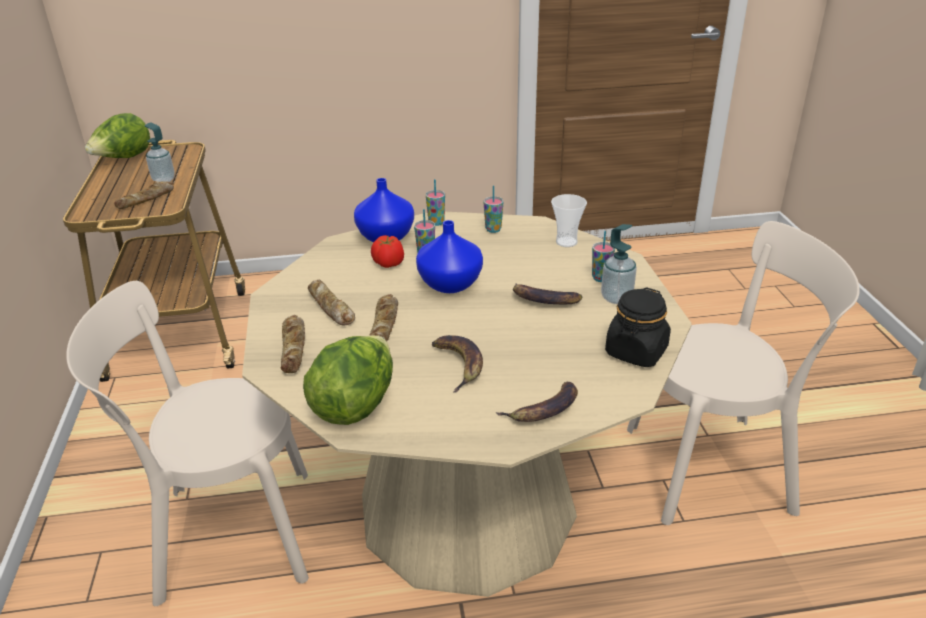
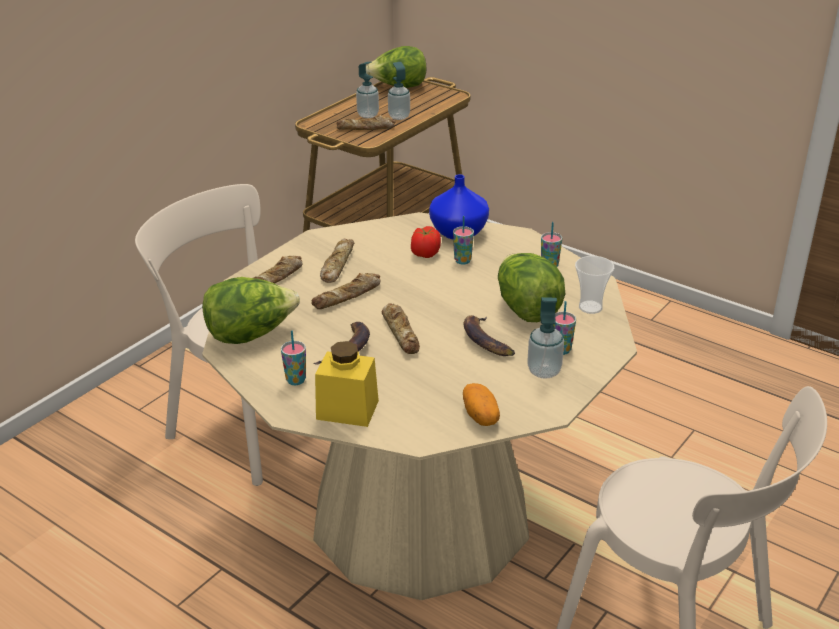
camera: 45 degrees right, 0 degrees up
blue vase [416,220,483,293] -> none
cup [426,179,445,226] -> cup moved to [281,331,306,385]
banana [496,382,578,422] -> yellow jar [315,341,379,427]
black jar [605,287,671,367] -> potato [463,383,500,426]
none -> soap dispenser [356,62,379,118]
none -> bread [381,303,420,354]
none -> lettuce [498,253,565,322]

